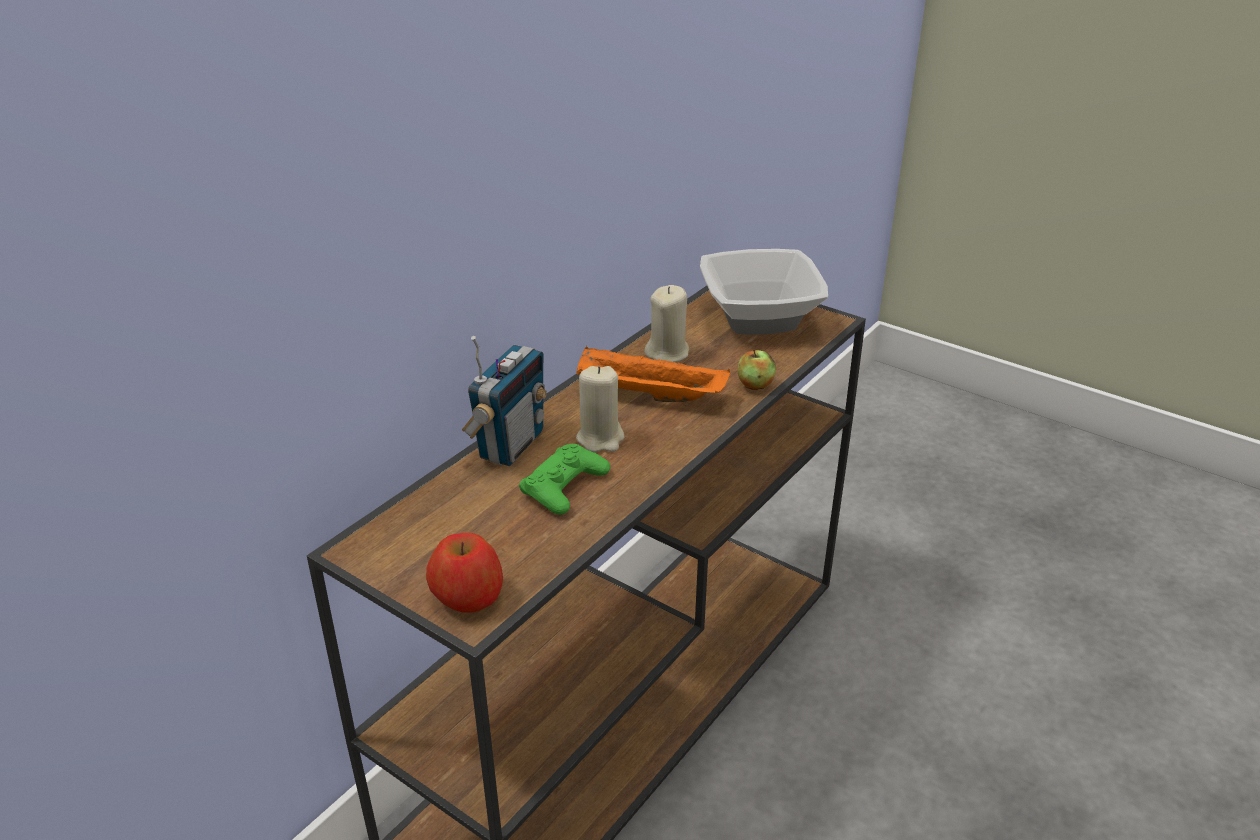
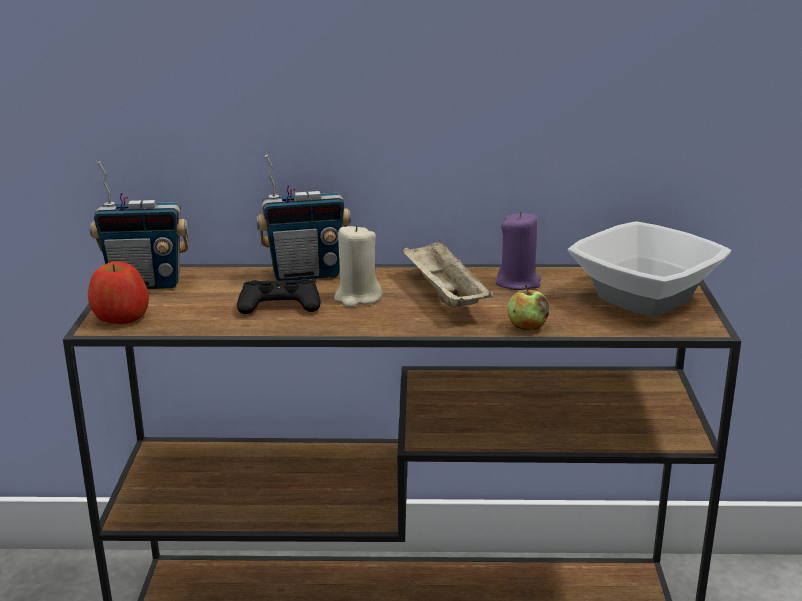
camera: 55 degrees right, 10 degrees down
green game controller [519,444,610,515] -> black game controller [237,279,321,314]
orange tray [576,346,730,402] -> beige tray [401,240,493,307]
beige candle [644,285,689,362] -> purple candle [496,211,541,290]
none -> radio [90,161,189,289]

